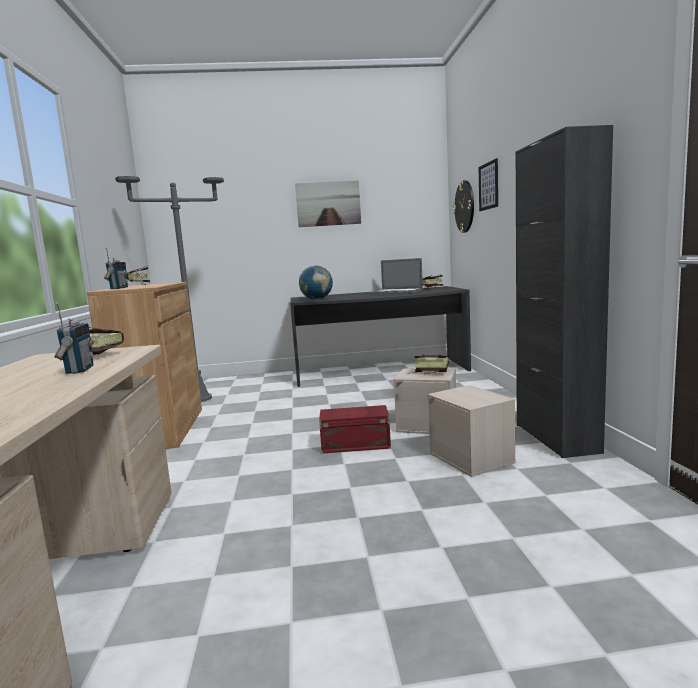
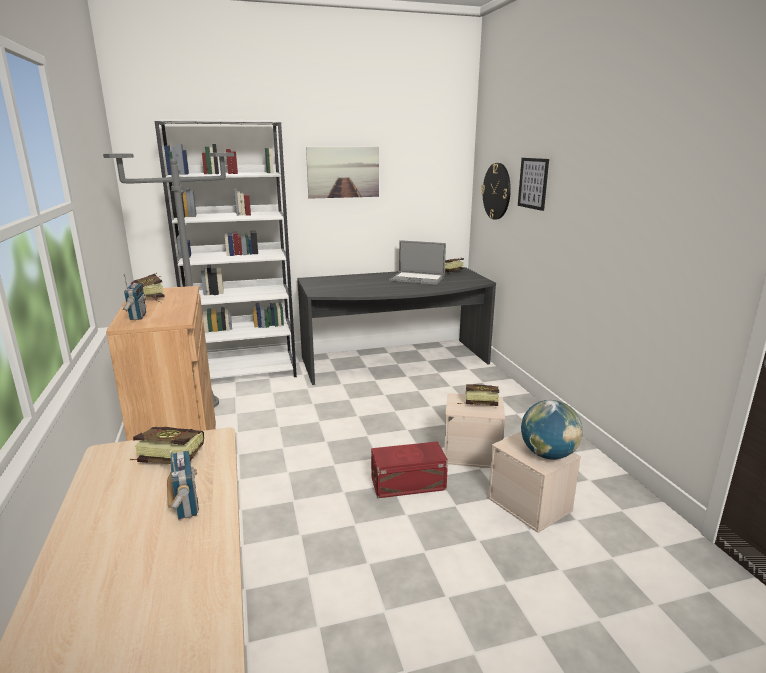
camera: 10 degrees left, 10 degrees up
globe [299,266,333,300] -> globe moved to [521,400,583,460]
black cabinet [516,125,613,458] -> none
none -> white bookcase [155,119,297,379]

